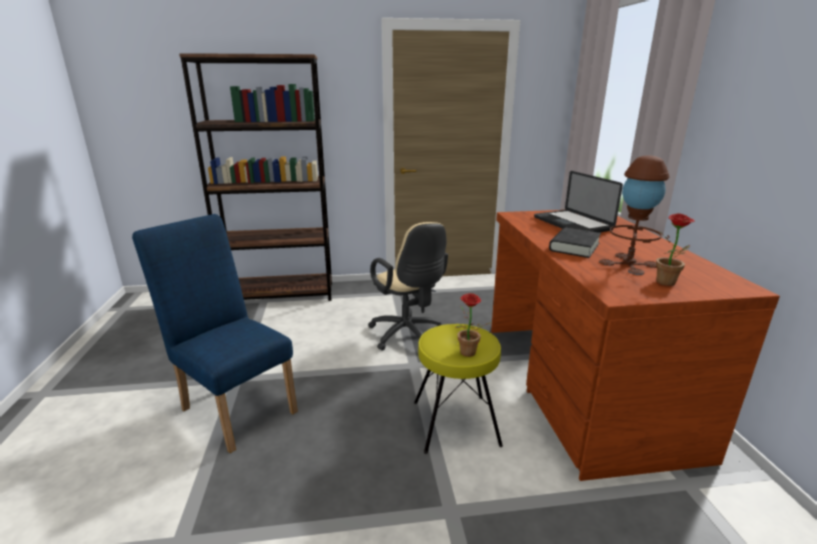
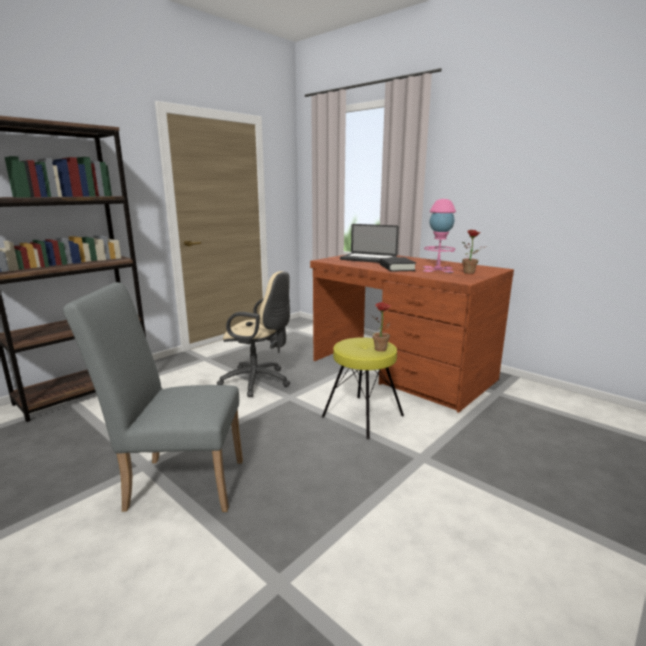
camera: 40 degrees left, 5 degrees down
blue chair [132,214,298,453] -> grey chair [63,282,243,512]
brown table lamp [599,156,670,275] -> pink table lamp [423,199,456,273]

